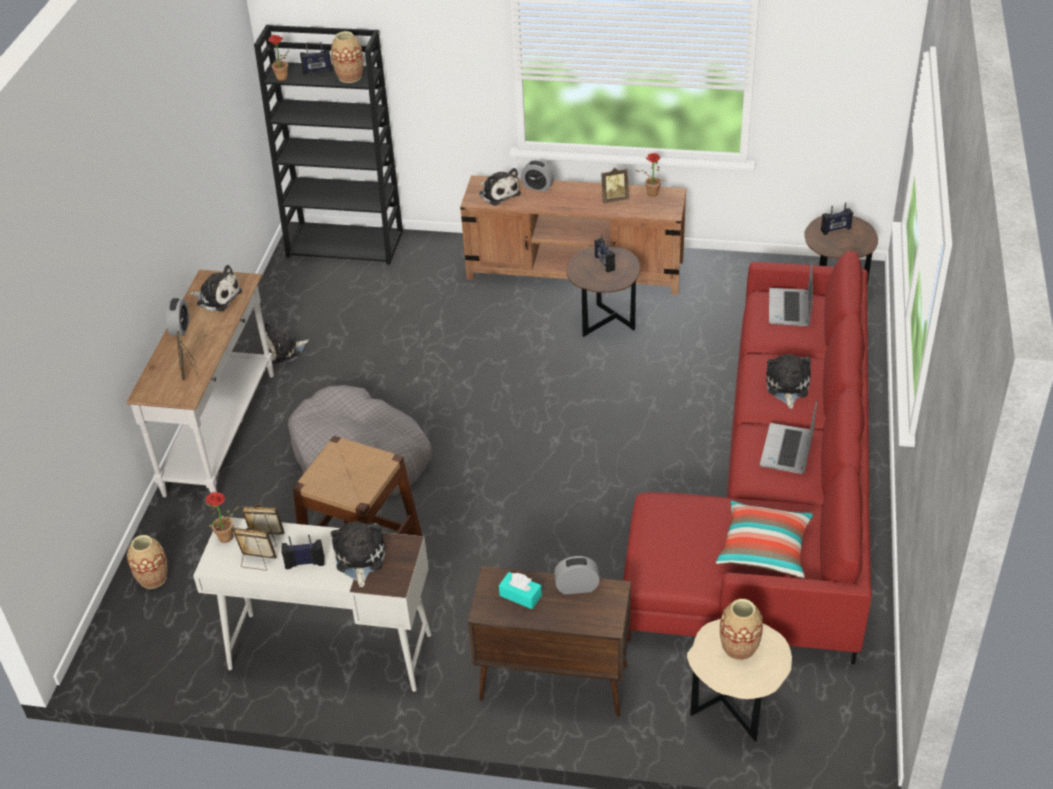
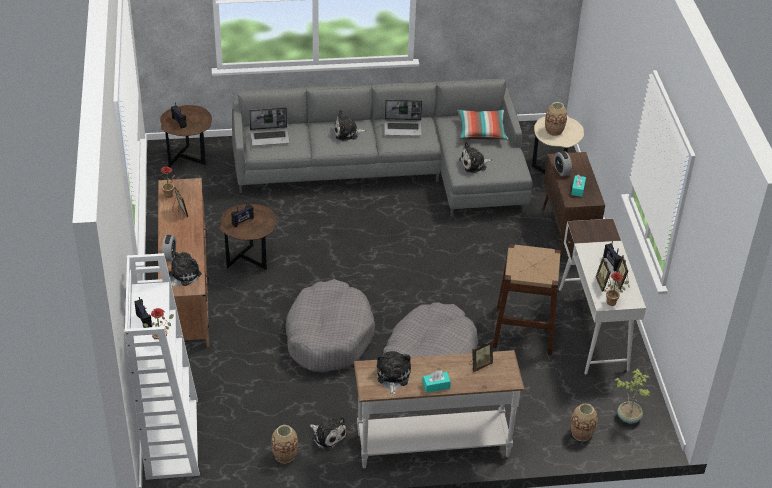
camera: 110 degrees left, 0 degrees up
alarm clock [166,298,189,336] -> turquoise tissue box [423,370,451,393]
black bookcase [254,25,403,265] -> white bookcase [125,253,200,480]
vase [331,31,363,83] -> vase moved to [271,425,298,463]
plush toy [331,521,385,587] -> plush toy moved to [459,142,492,173]
red sofa [623,250,872,664] -> grey sofa [232,79,532,217]
none -> grey dog bed [286,279,375,372]
none -> potted plant [615,369,651,424]

